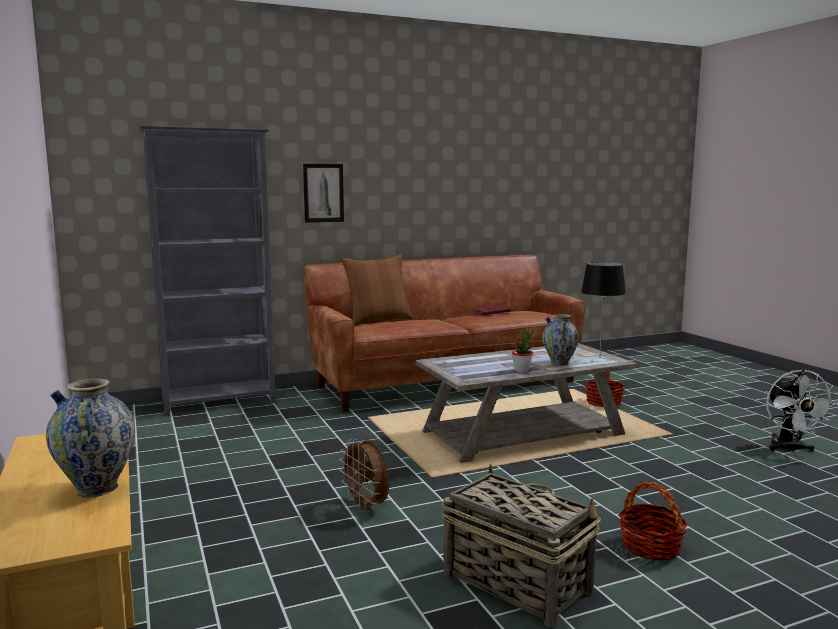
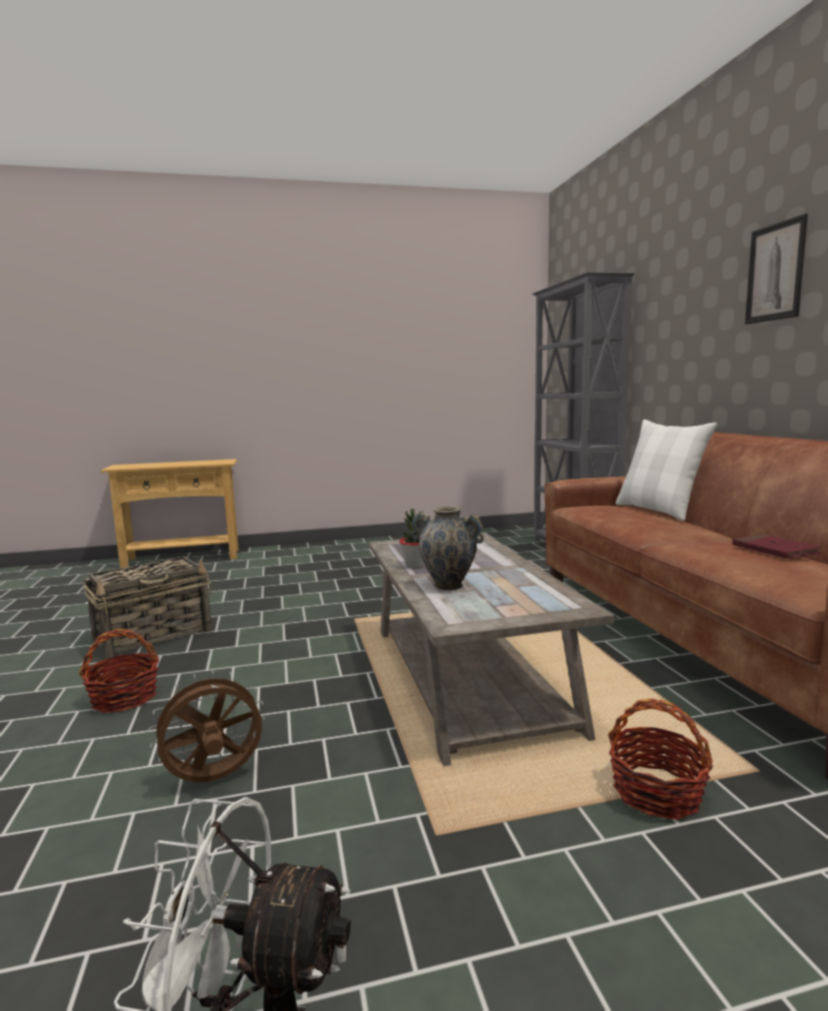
camera: 100 degrees right, 0 degrees up
vase [46,378,135,498] -> none
picture [303,164,344,222] -> picture moved to [745,214,808,324]
brown fan [339,439,389,513] -> brown fan moved to [148,670,265,782]
brown pillow [341,254,413,326] -> white pillow [616,419,717,521]
table lamp [581,262,626,362] -> none

